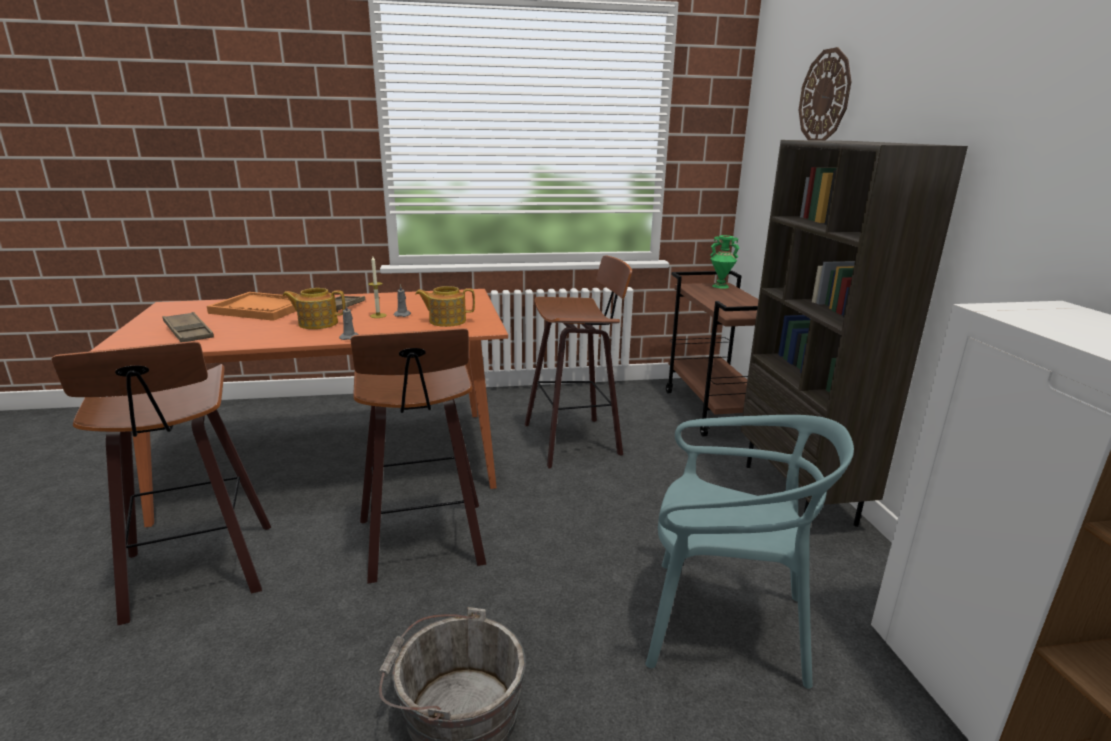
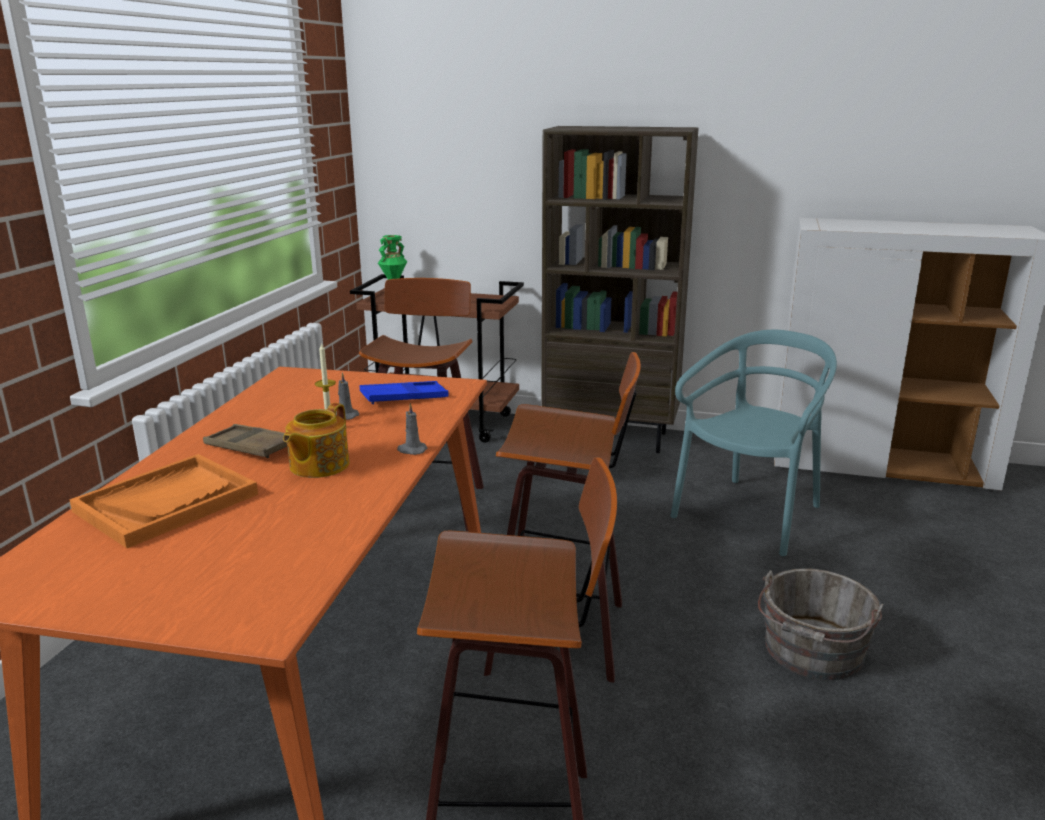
camera: 65 degrees left, 0 degrees up
brown tray [162,312,214,342] -> none
teapot [416,286,475,327] -> blue tray [360,381,449,404]
wall clock [799,47,851,140] -> none

